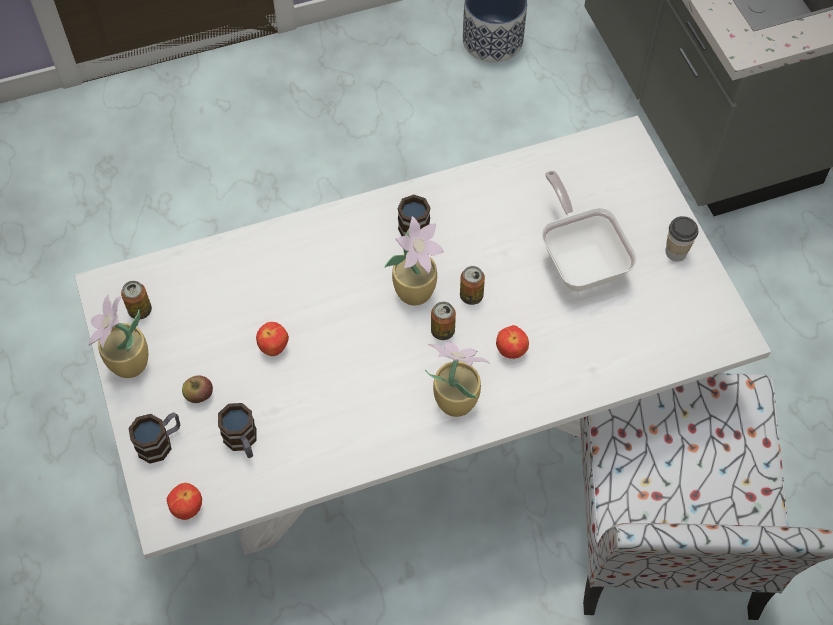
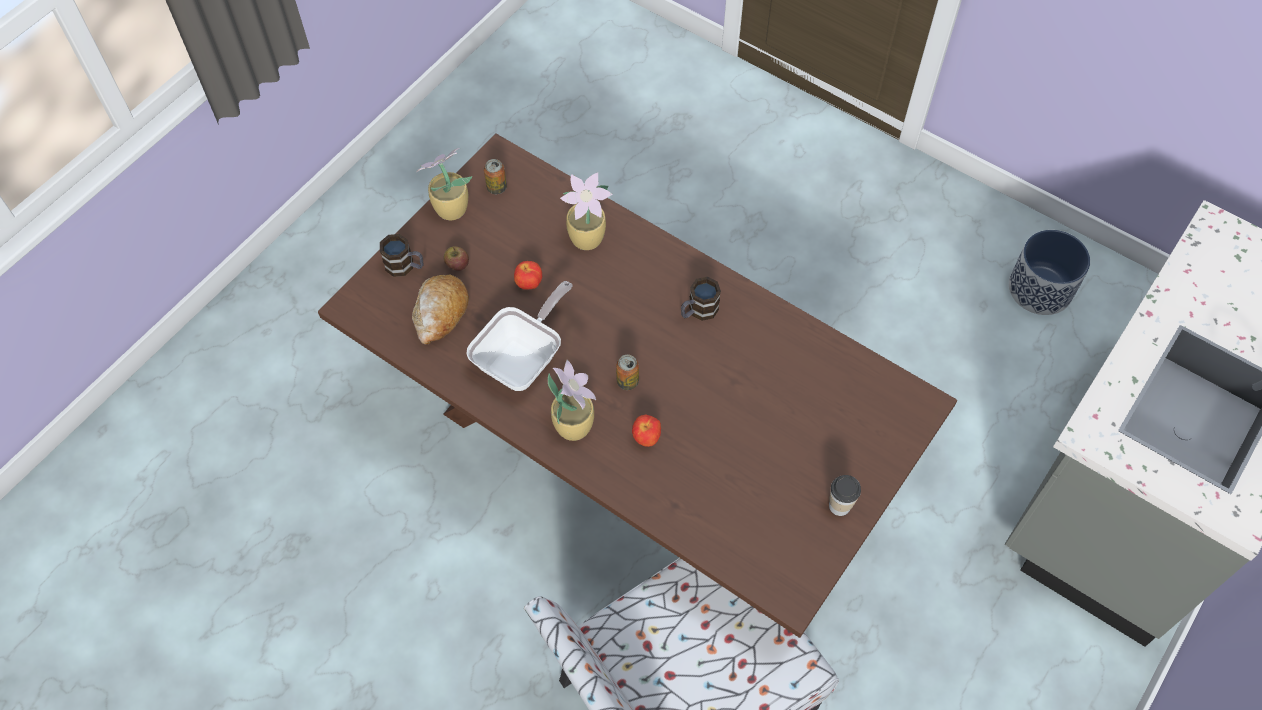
camera: 55 degrees right, 0 degrees up
white dining table [75,116,771,559] -> brown dining table [318,134,957,638]
apple [167,483,202,520] -> none
mug [218,403,257,458] -> bread [412,275,469,344]
potted plant [385,216,444,305] -> potted plant moved to [560,172,612,250]
can [460,266,485,305] -> none
frying pan [541,171,638,292] -> frying pan moved to [466,281,573,391]

